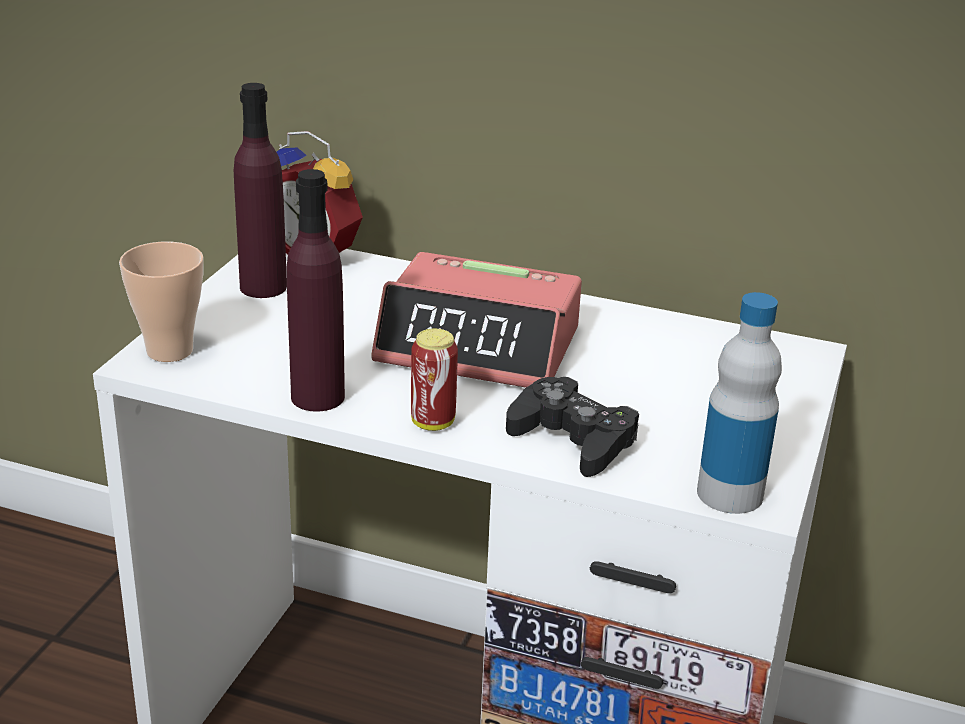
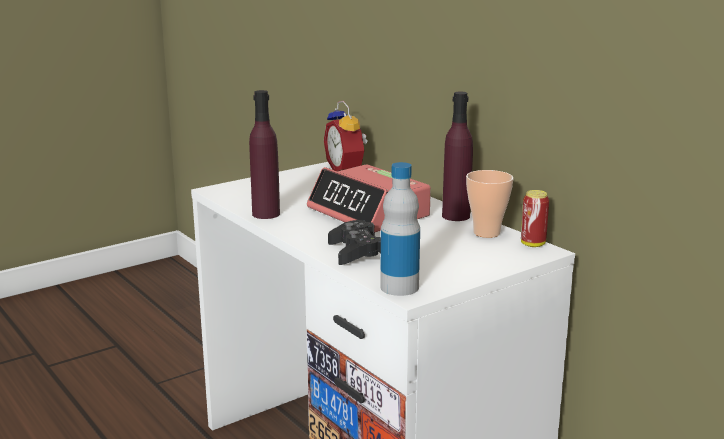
camera: 35 degrees right, 10 degrees down
cup [119,242,204,362] -> cup moved to [466,170,514,238]
purple bottle [234,83,287,298] -> purple bottle moved to [442,92,473,221]
can [411,328,458,431] -> can moved to [521,190,549,247]

